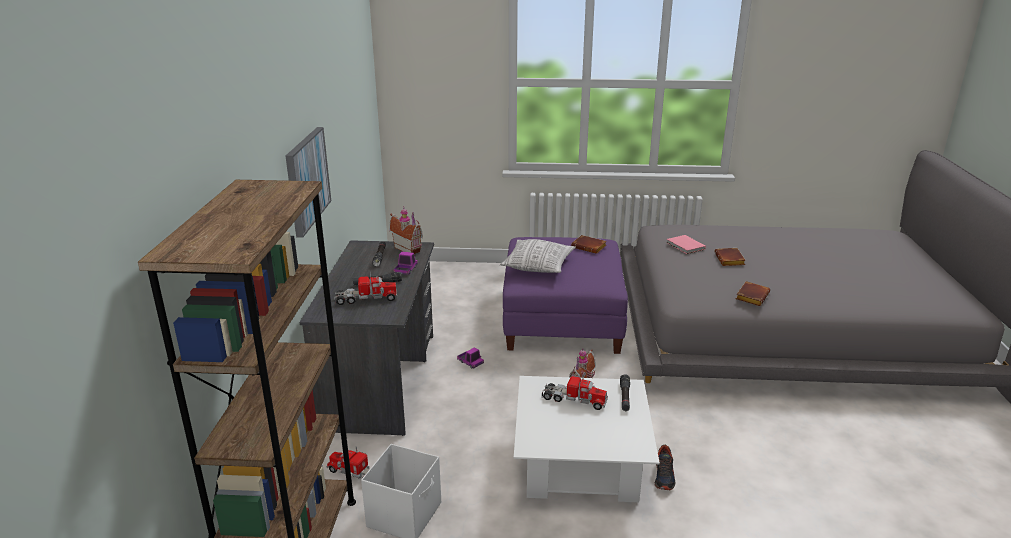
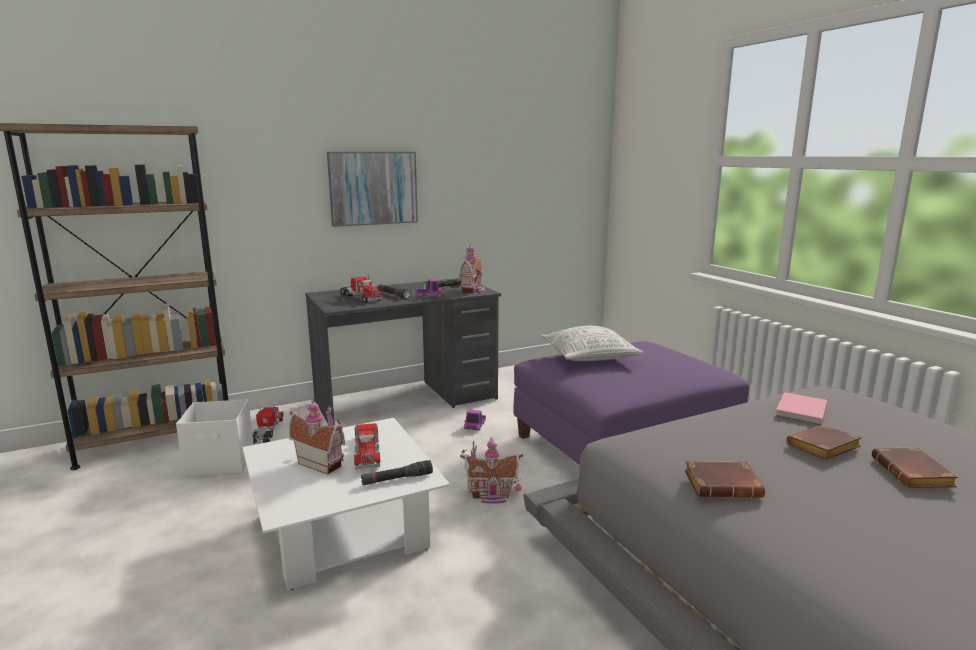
camera: 60 degrees right, 10 degrees down
brown book [571,235,607,254] -> brown book moved to [872,447,958,488]
shoe [655,444,676,490] -> none
none -> toy house [289,399,345,475]

